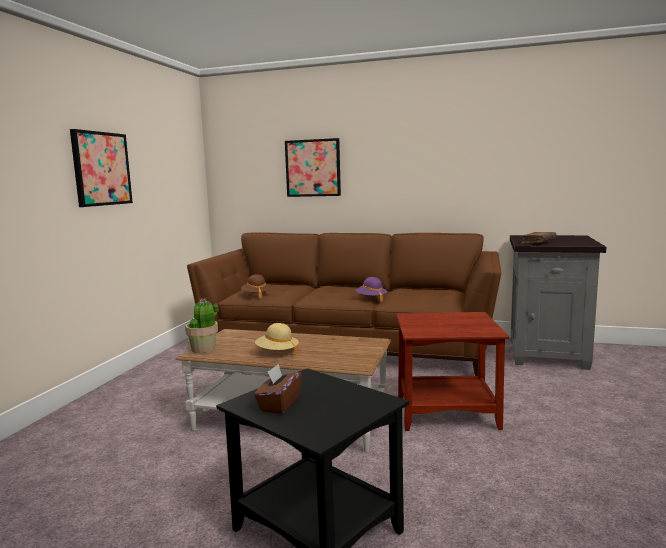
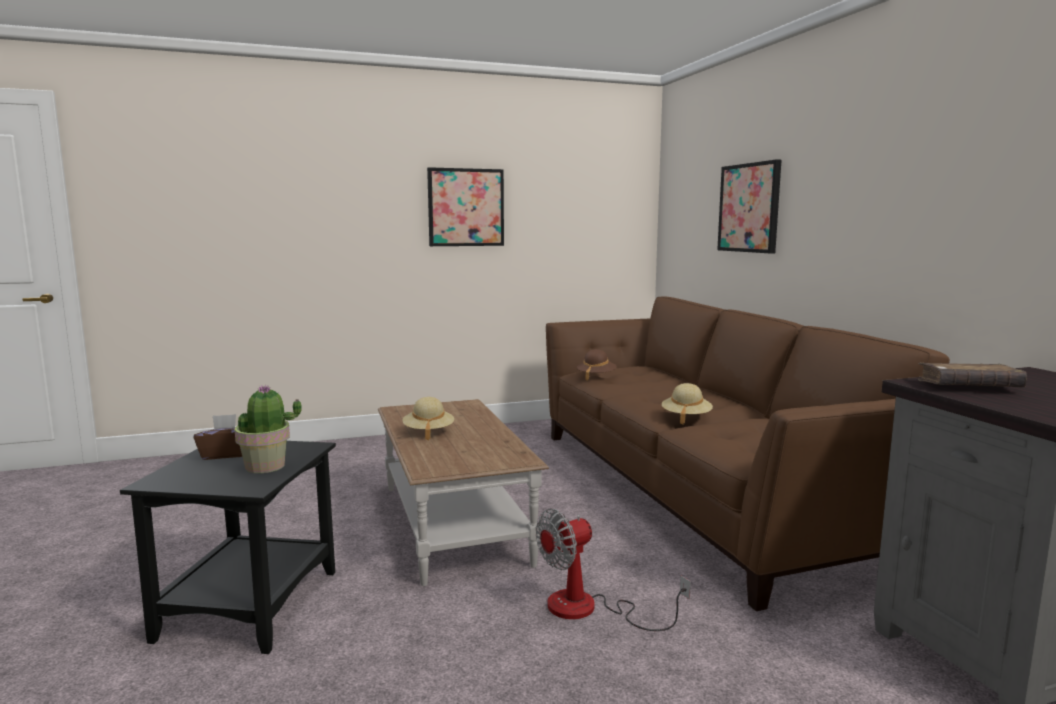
camera: 55 degrees right, 0 degrees up
potted plant [185,299,219,353] -> potted plant moved to [235,384,302,473]
purple hat [355,277,388,302] -> beige hat [662,383,713,424]
brown side table [396,312,509,431] -> fan [536,509,691,631]

